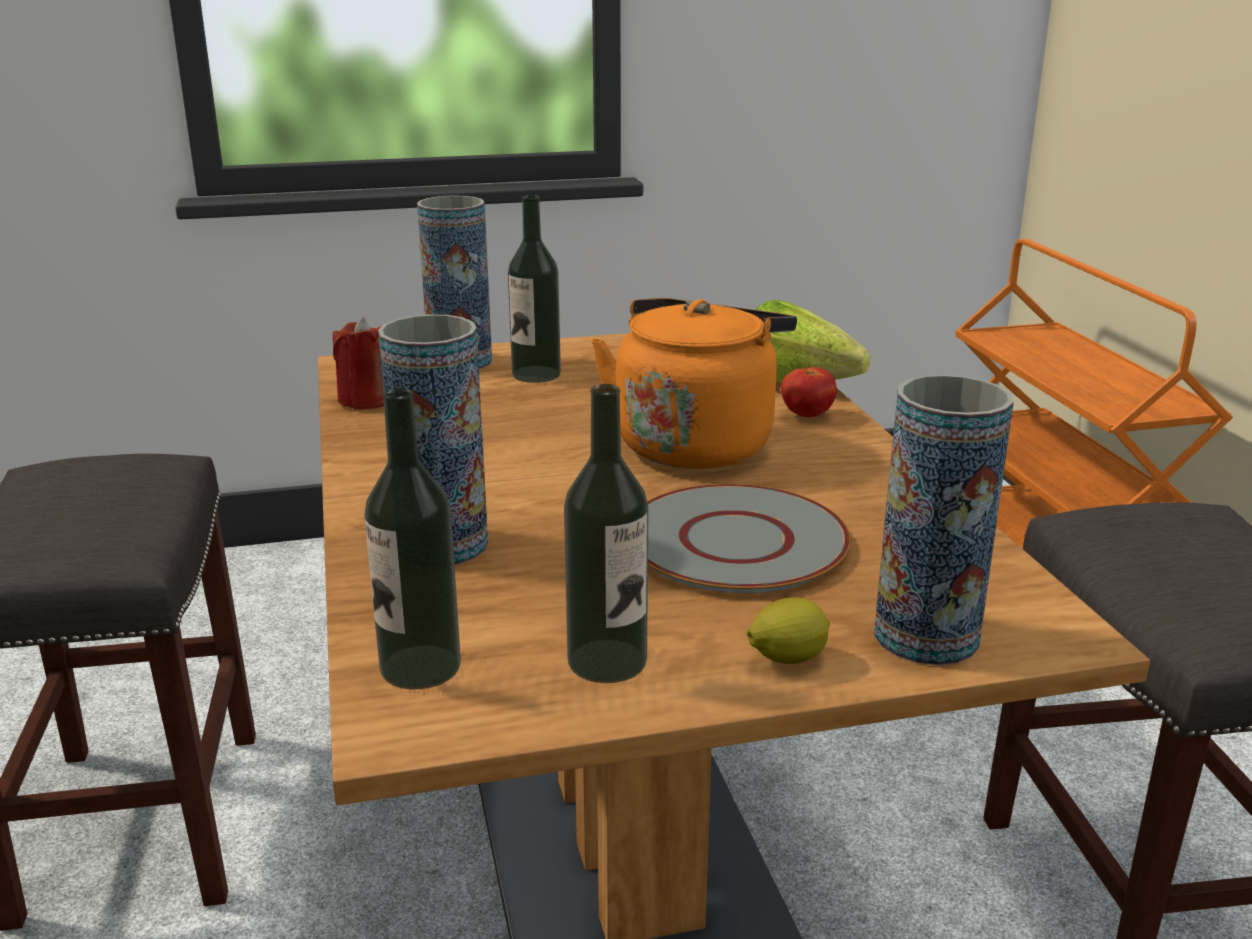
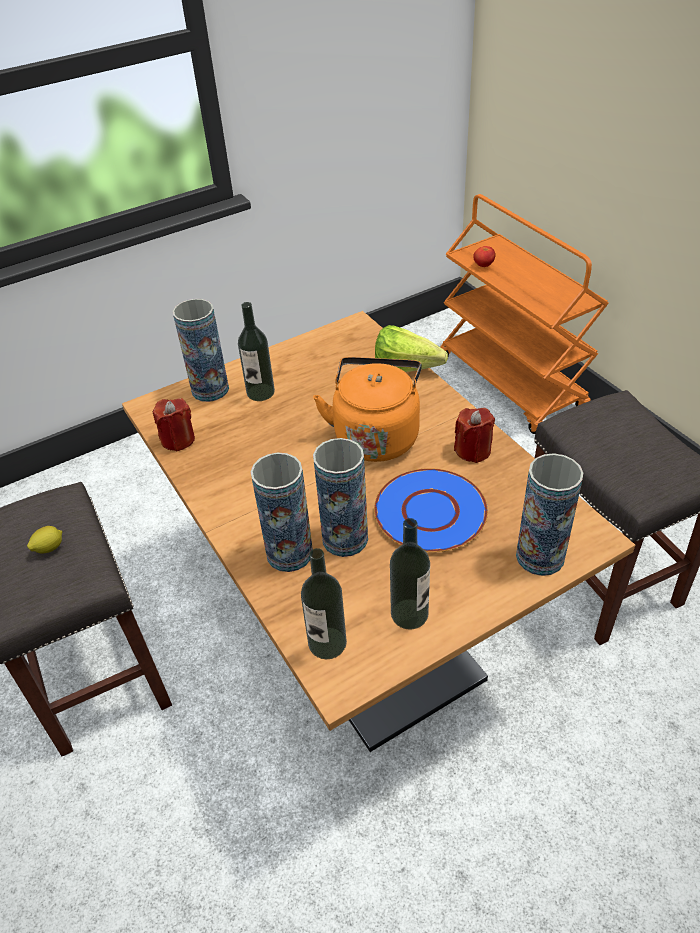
camera: 15 degrees left, 20 degrees up
grey plate [647,484,851,593] -> blue plate [374,468,488,552]
lemon [747,597,830,664] -> lemon moved to [27,526,62,553]
tomato [781,367,837,417] -> tomato moved to [473,246,495,267]
none -> vase [313,438,368,557]
none -> red candle [454,408,495,463]

